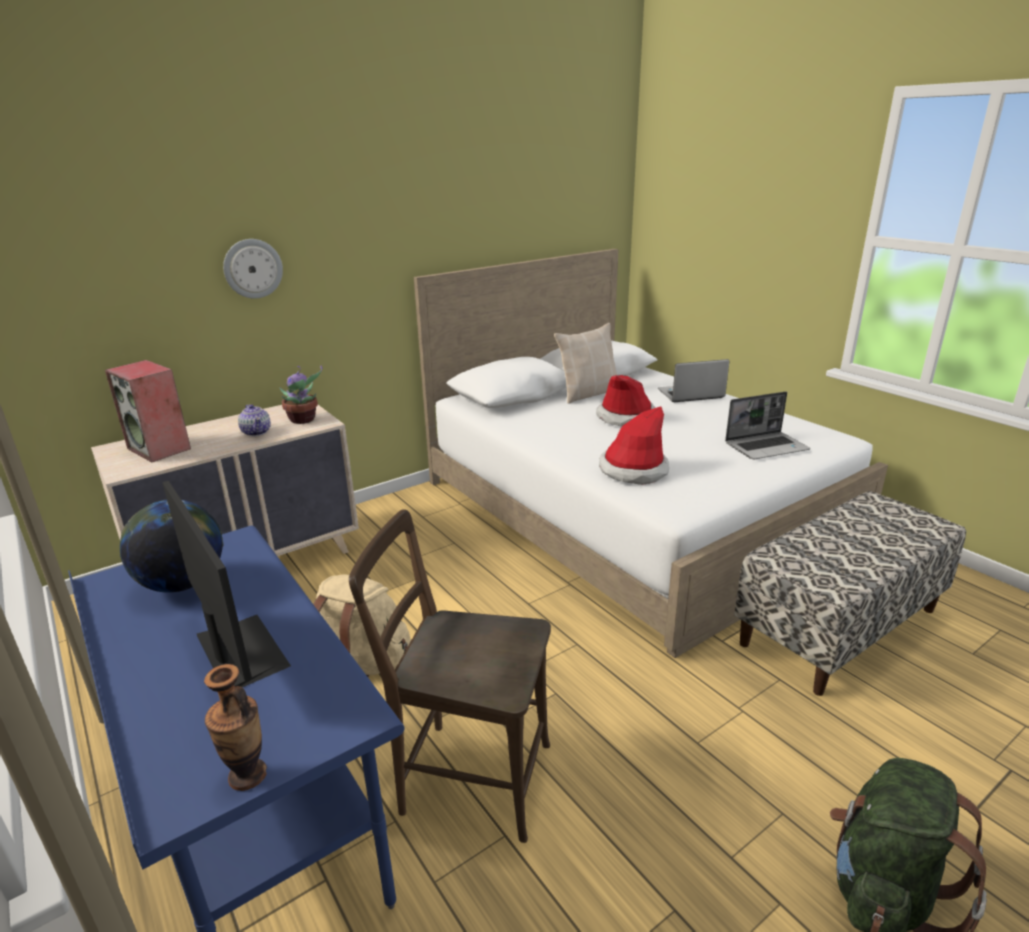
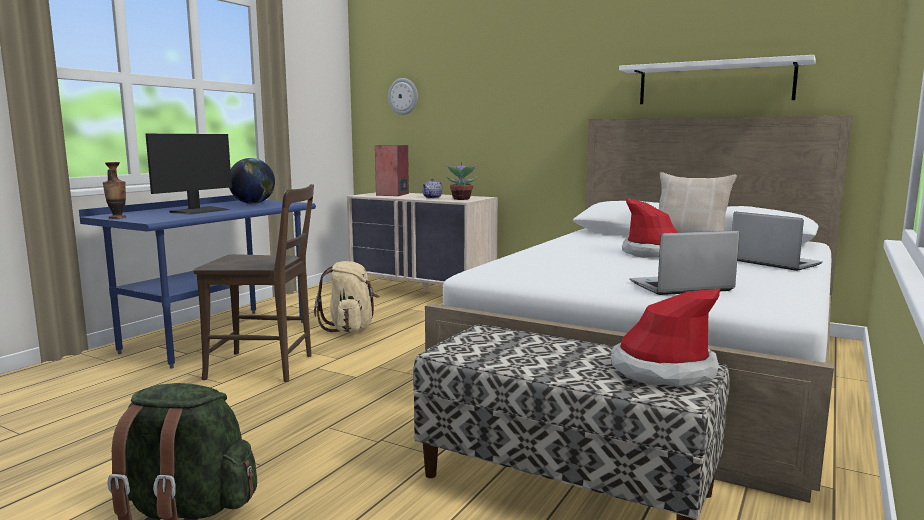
camera: 65 degrees right, 15 degrees down
wall clock [223,239,283,299] -> wall clock moved to [388,78,418,115]
brown chair [349,509,551,843] -> brown chair turned 105 degrees clockwise [193,184,314,382]
hat [599,406,669,485] -> hat moved to [611,288,720,386]
laptop [725,391,810,459] -> laptop turned 120 degrees clockwise [630,230,739,295]
none -> white shelf [619,55,816,104]

